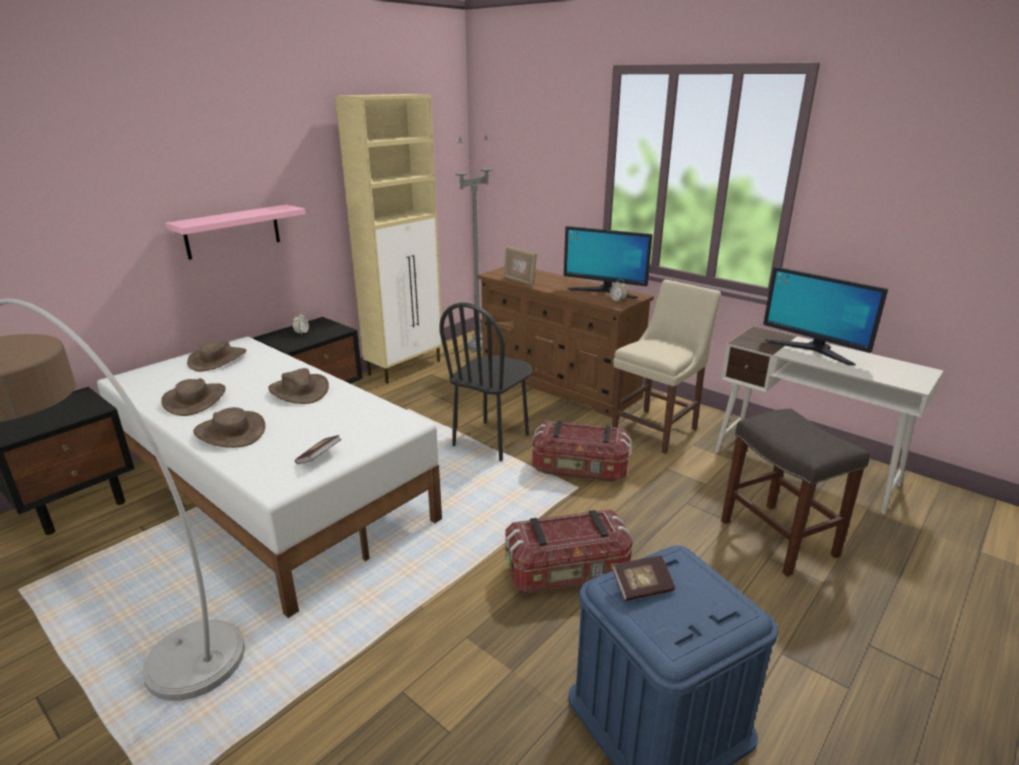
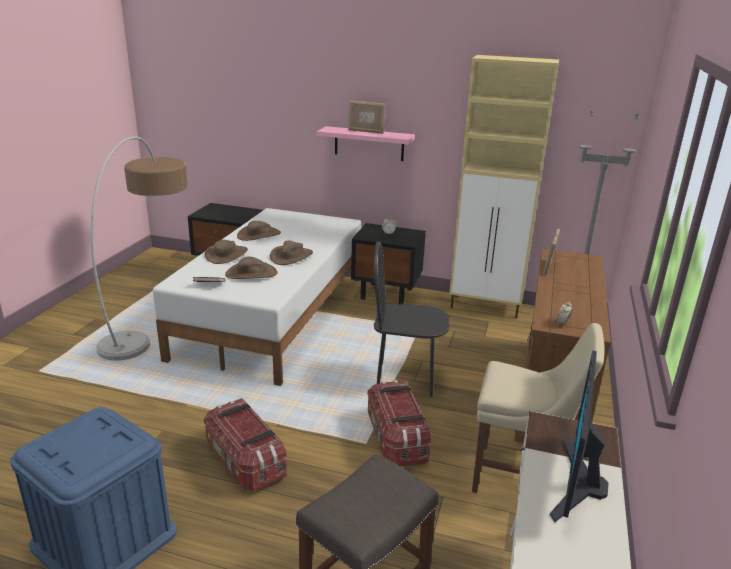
camera: 65 degrees right, 0 degrees up
brown hat [187,341,246,372] -> brown hat moved to [225,257,277,279]
monitor [564,226,653,298] -> none
book [612,555,675,601] -> none
none -> picture frame [348,100,386,134]

